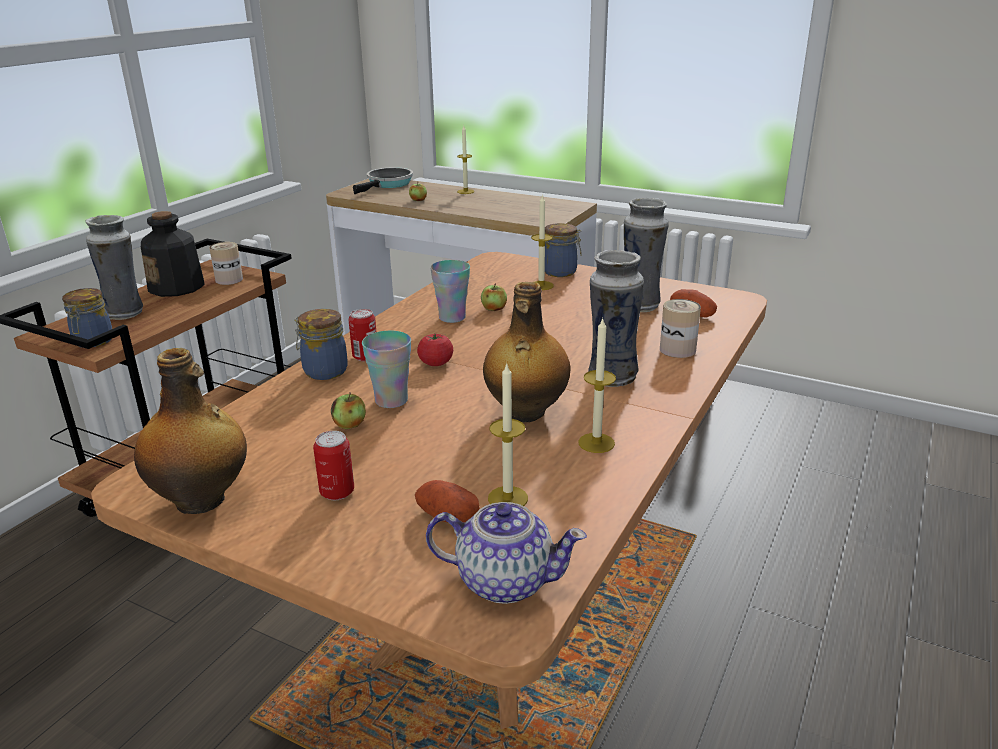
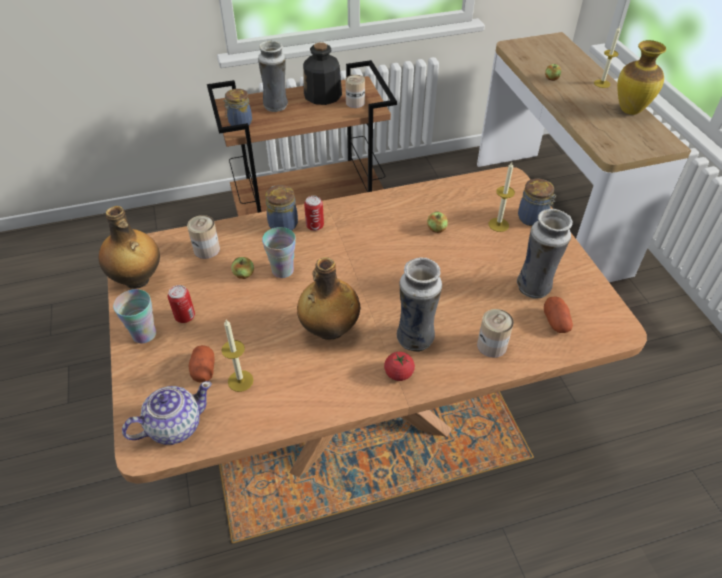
camera: 45 degrees right, 20 degrees up
frying pan [353,167,413,194] -> none
tomato [417,333,453,366] -> tomato moved to [384,352,415,381]
teapot [426,502,587,604] -> teapot turned 90 degrees counterclockwise [122,381,212,445]
cup [430,260,470,323] -> cup moved to [113,289,156,343]
candle [578,318,616,453] -> none
none -> can [187,215,220,259]
none -> vase [617,40,666,115]

